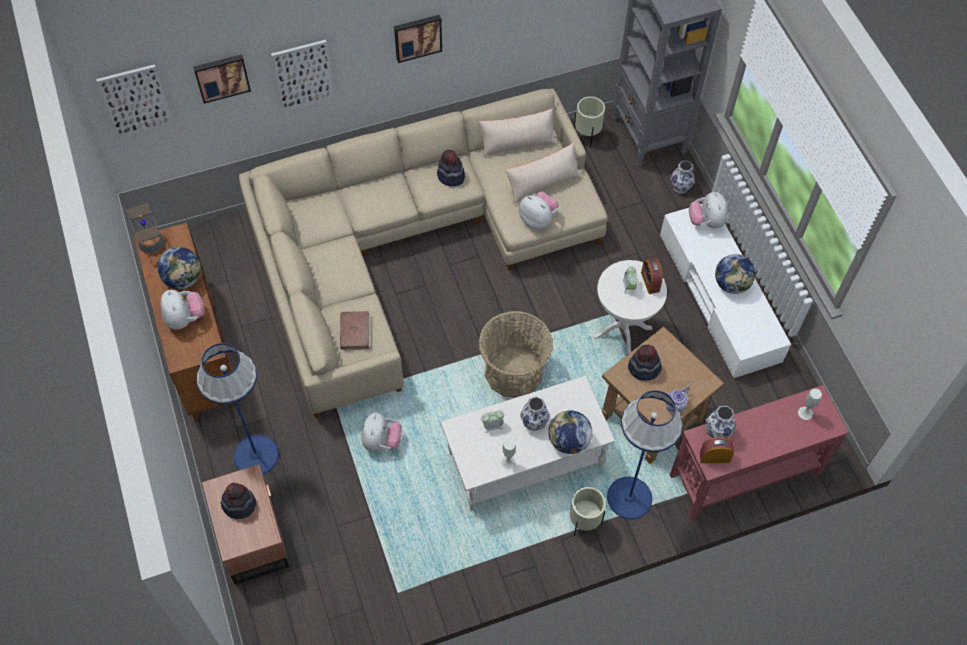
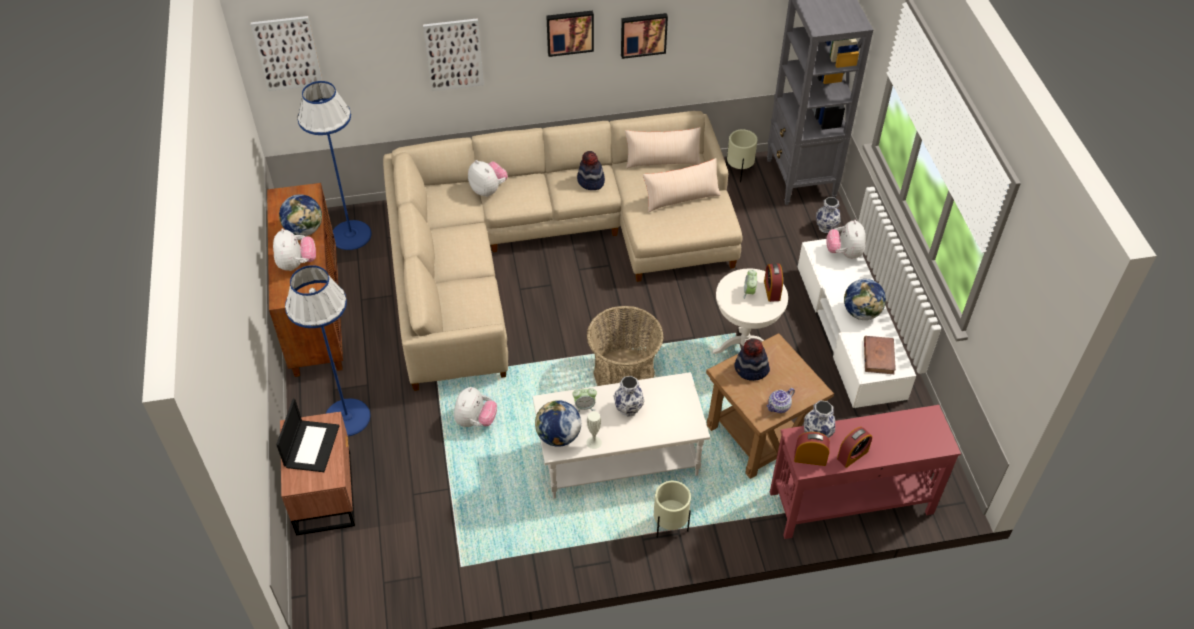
camera: 10 degrees right, 10 degrees down
table lamp [126,201,164,254] -> none
picture [193,54,251,104] -> picture moved to [621,13,668,59]
hat [221,483,256,519] -> laptop [276,399,339,472]
brown book [340,311,370,350] -> brown book moved to [864,336,896,374]
plush toy [519,191,559,229] -> plush toy moved to [468,160,508,197]
globe [548,410,593,454] -> globe moved to [535,400,581,447]
blue floor lamp [607,390,683,519] -> blue floor lamp moved to [297,81,372,250]
white vase [798,389,822,420] -> none
none -> alarm clock [837,427,872,468]

